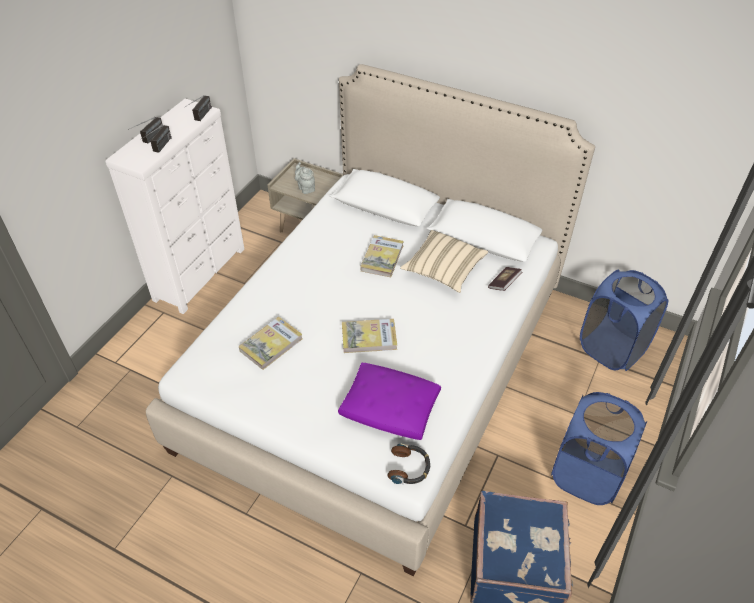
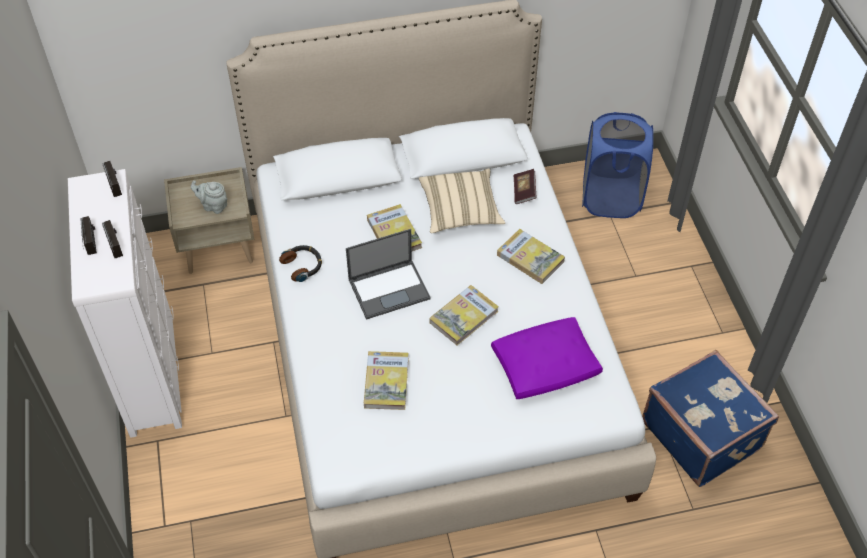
camera: 40 degrees left, 5 degrees up
headphones [388,444,431,484] -> headphones moved to [279,245,322,282]
blue laundry basket [551,392,647,505] -> none
none -> laptop [346,229,431,320]
none -> book [497,229,565,284]

